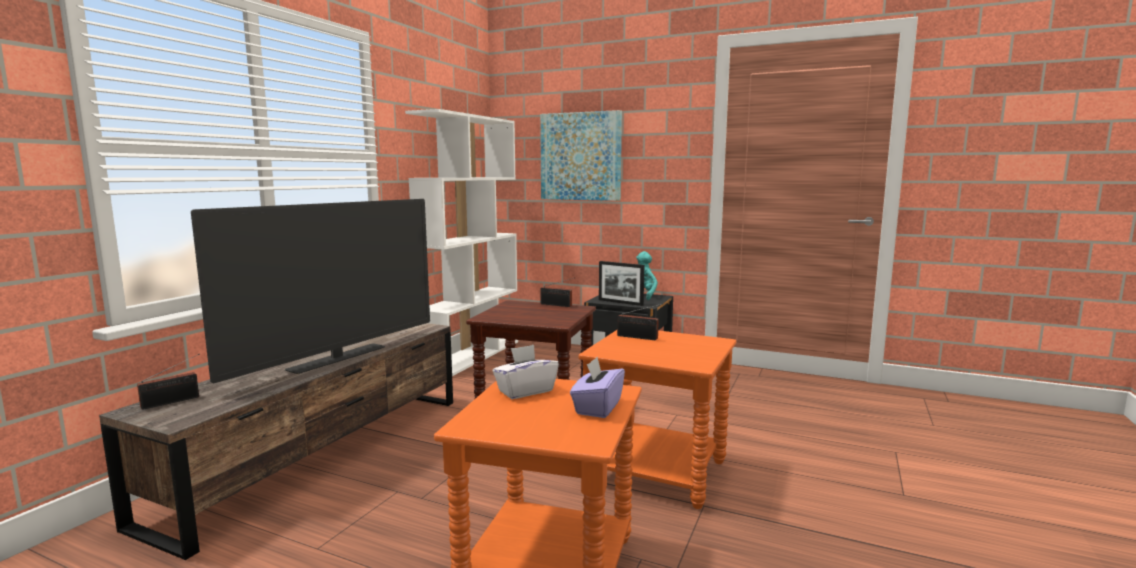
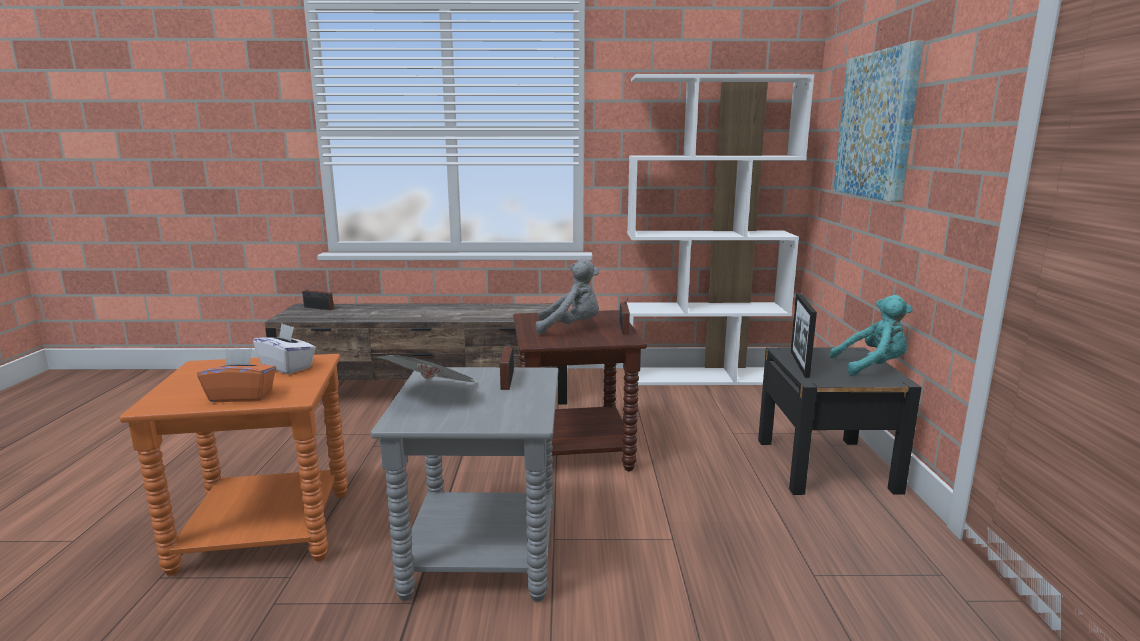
camera: 65 degrees right, 5 degrees up
television [191,199,430,383] -> none
purple tissue box [570,357,625,418] -> orange tissue box [197,348,276,402]
orange side table [578,330,736,509] -> grey side table [370,367,558,602]
none -> newspaper [375,355,476,382]
none -> grey plush toy [535,258,599,335]

